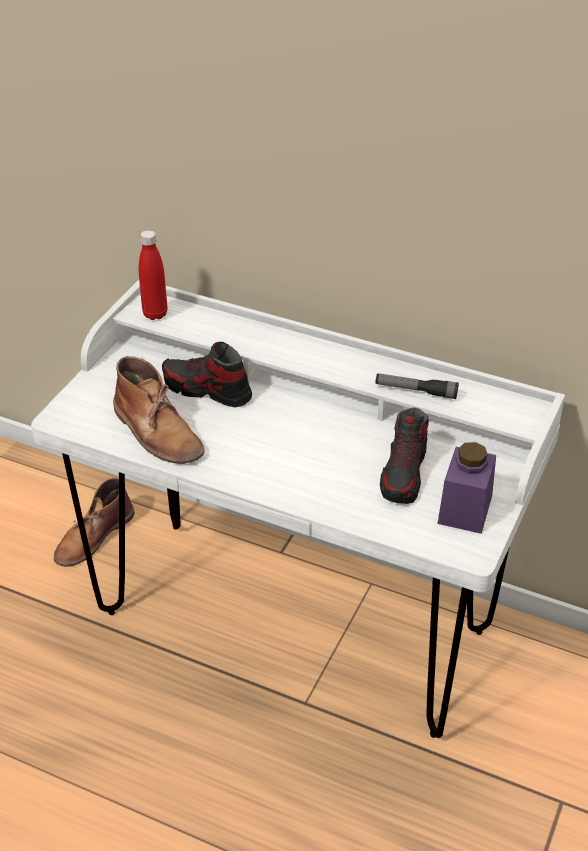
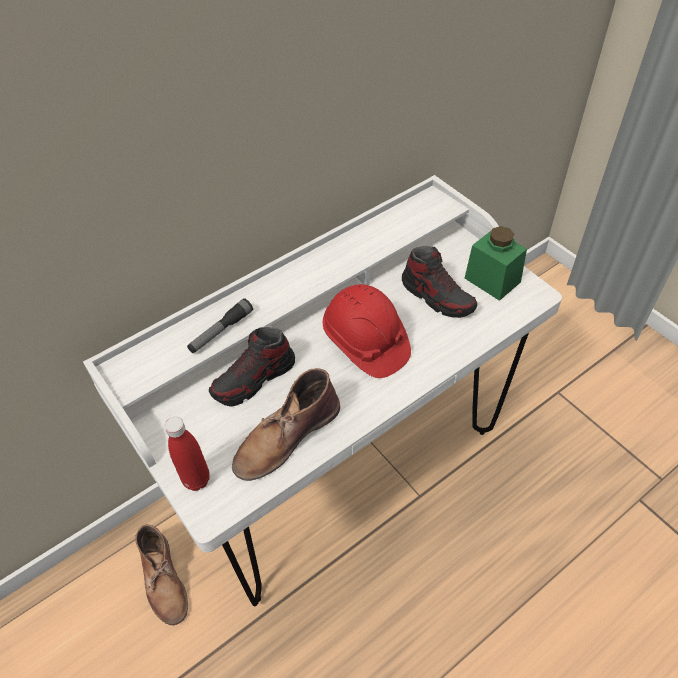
camera: 60 degrees left, 10 degrees up
brown boot [113,356,205,464] -> brown boot turned 150 degrees clockwise [232,368,340,481]
red bottle [139,230,167,320] -> red bottle moved to [164,417,210,491]
flashlight [375,374,459,399] -> flashlight moved to [187,298,253,353]
purple jar [438,442,496,534] -> green jar [465,226,527,301]
none -> red hard hat [323,284,411,378]

